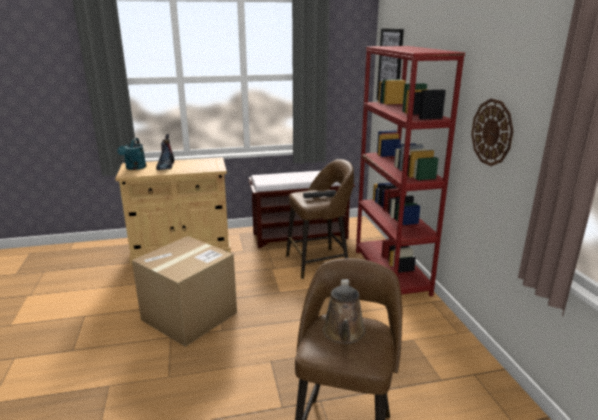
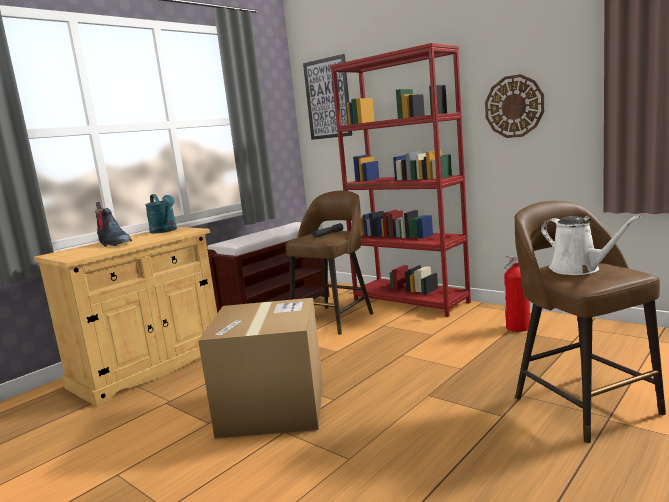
camera: 35 degrees left, 10 degrees down
turquoise watering can [117,138,146,170] -> turquoise watering can moved to [145,194,177,233]
brown watering can [323,279,365,344] -> white watering can [541,215,641,275]
none -> fire extinguisher [504,256,530,332]

